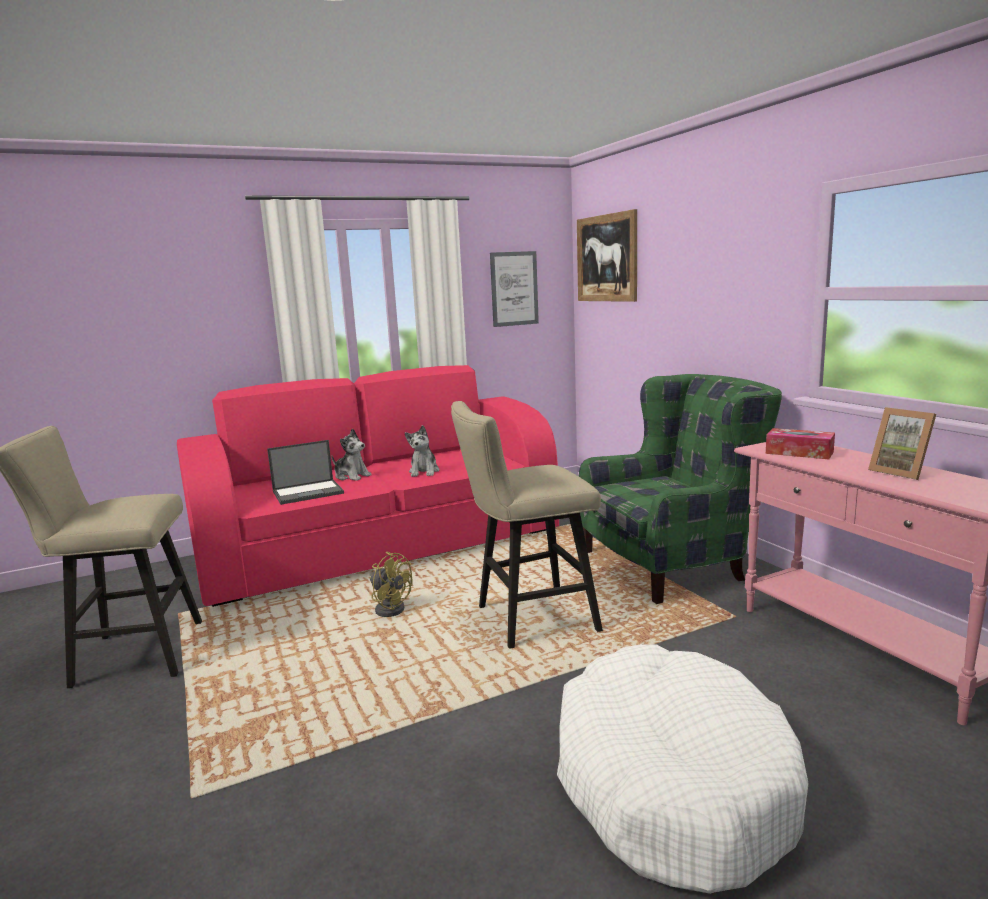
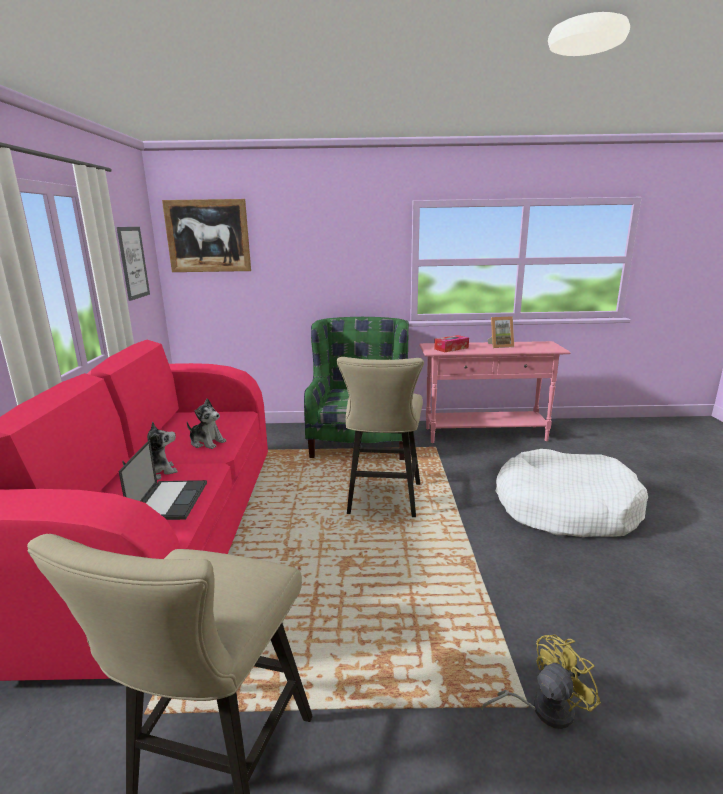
camera: 65 degrees left, 5 degrees up
yellow fan [370,552,413,617] -> yellow fan moved to [481,635,601,729]

